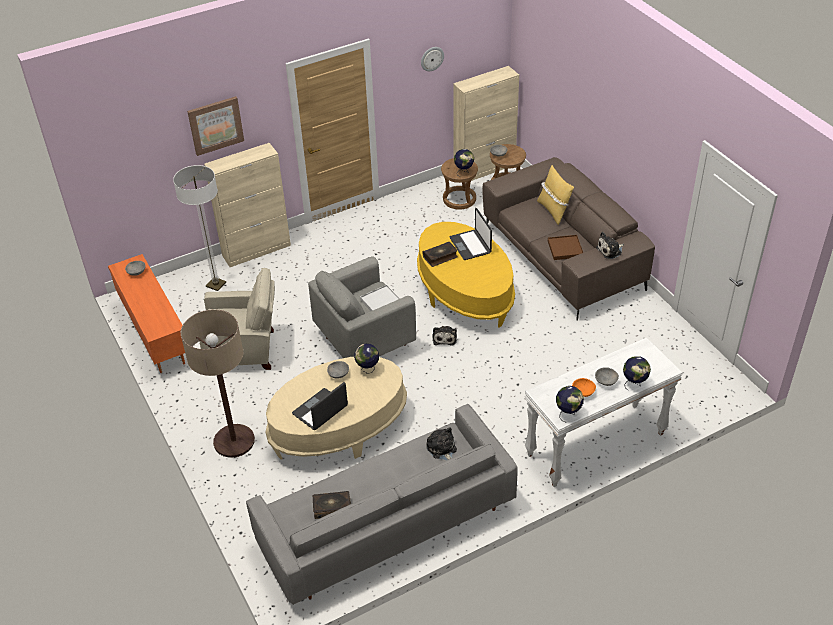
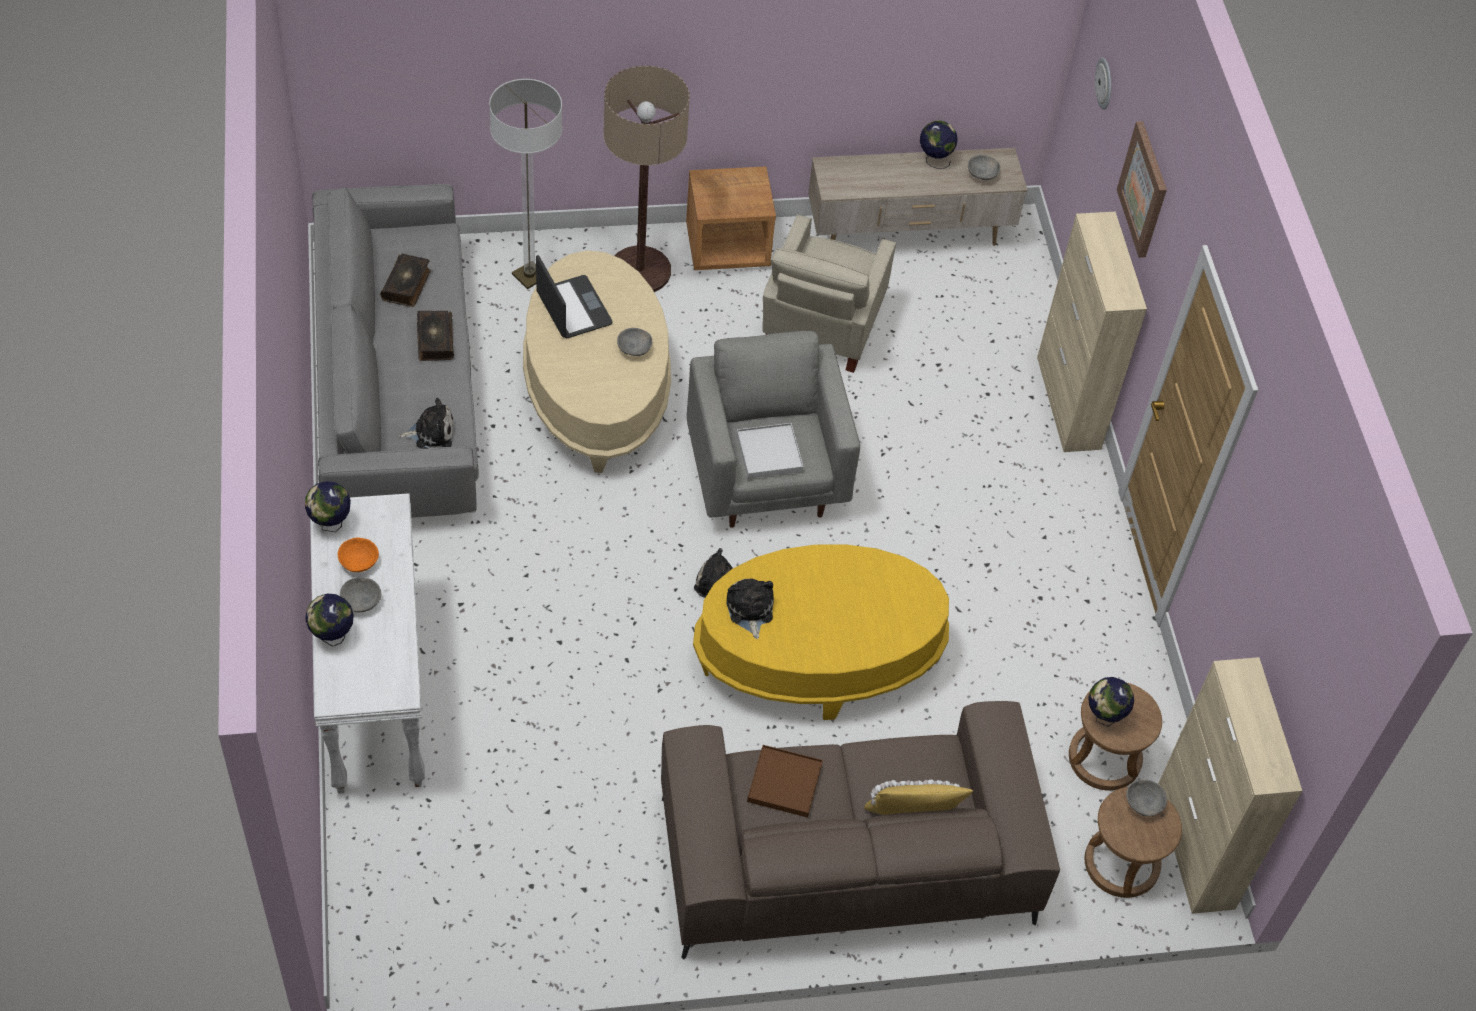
camera: 105 degrees right, 10 degrees up
orange tv stand [108,254,185,373] -> beige tv stand [808,148,1027,246]
floor lamp [173,165,226,291] -> floor lamp moved to [489,79,562,289]
globe [354,344,379,374] -> globe moved to [920,120,957,169]
wall clock [421,47,444,71] -> wall clock moved to [1095,57,1111,110]
book [422,242,458,267] -> book moved to [417,311,454,361]
laptop [449,208,492,260] -> none
plush toy [596,232,624,259] -> plush toy moved to [726,578,774,639]
none -> brown nightstand [686,166,776,270]

